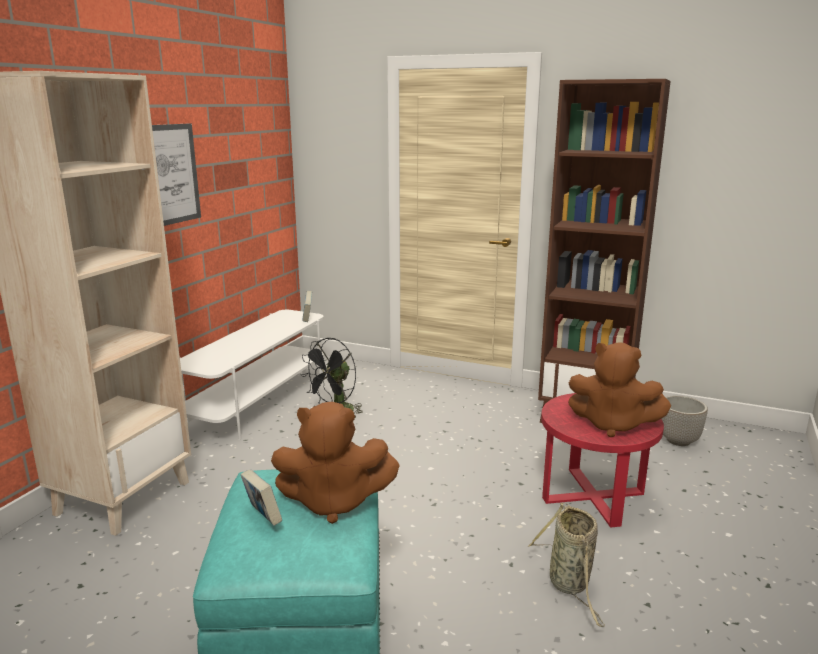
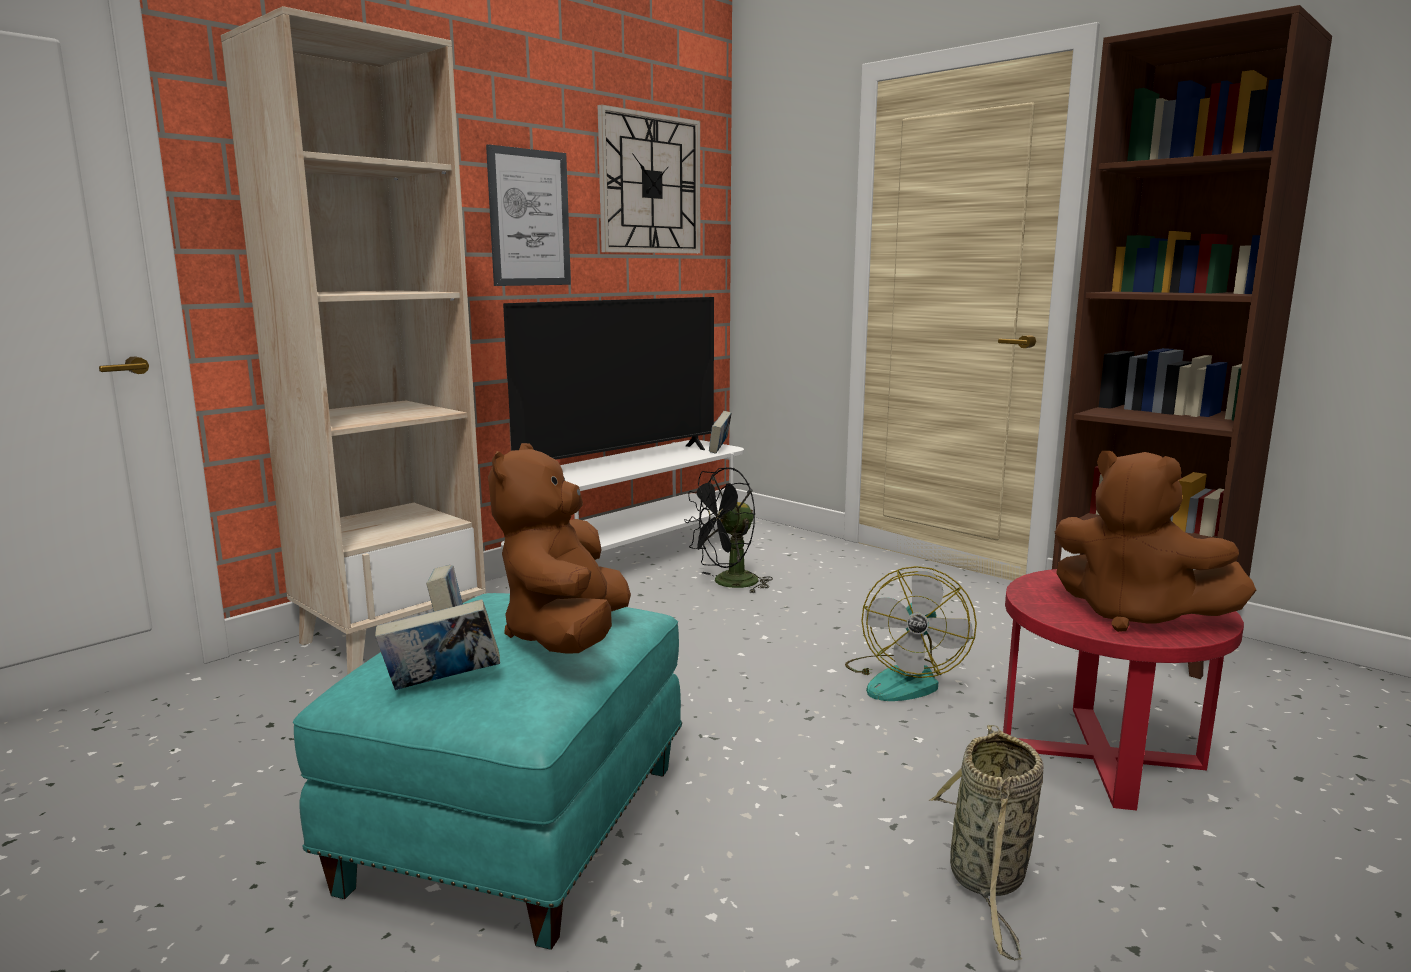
camera: 20 degrees right, 5 degrees down
brown plush toy [271,402,400,524] -> brown plush toy turned 75 degrees clockwise [488,443,631,654]
planter [662,395,708,446] -> none
none -> book [375,599,500,690]
none -> television [503,297,714,460]
none -> wall clock [598,104,700,254]
none -> fan [845,566,977,701]

